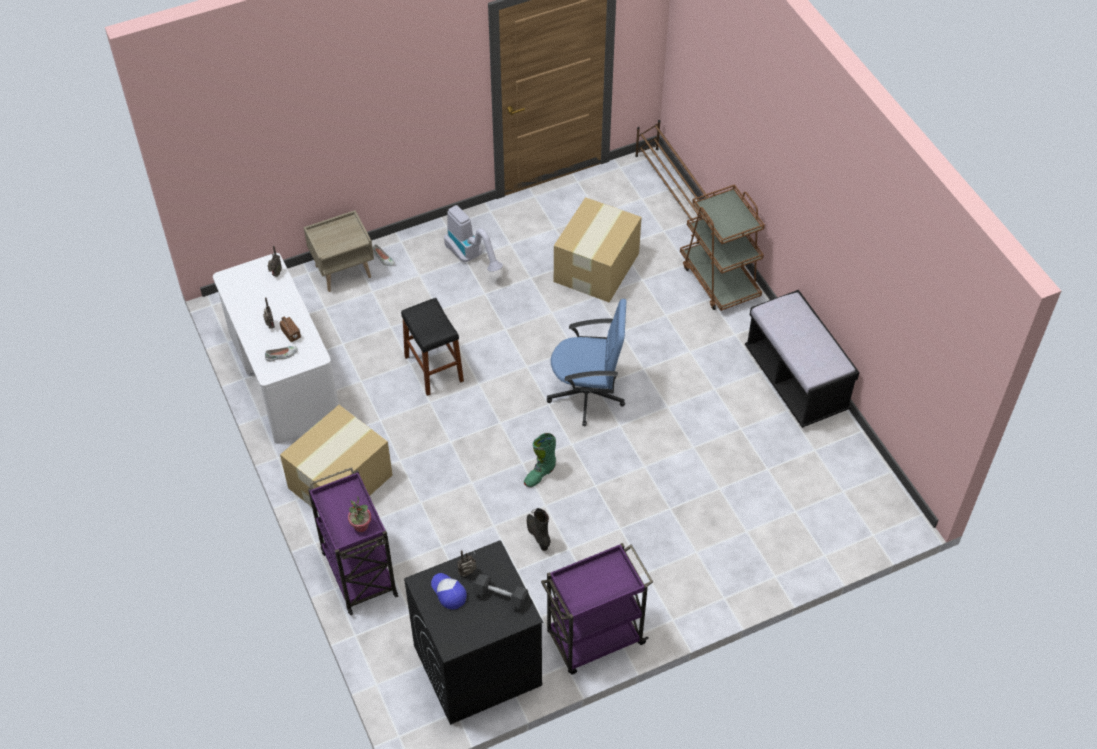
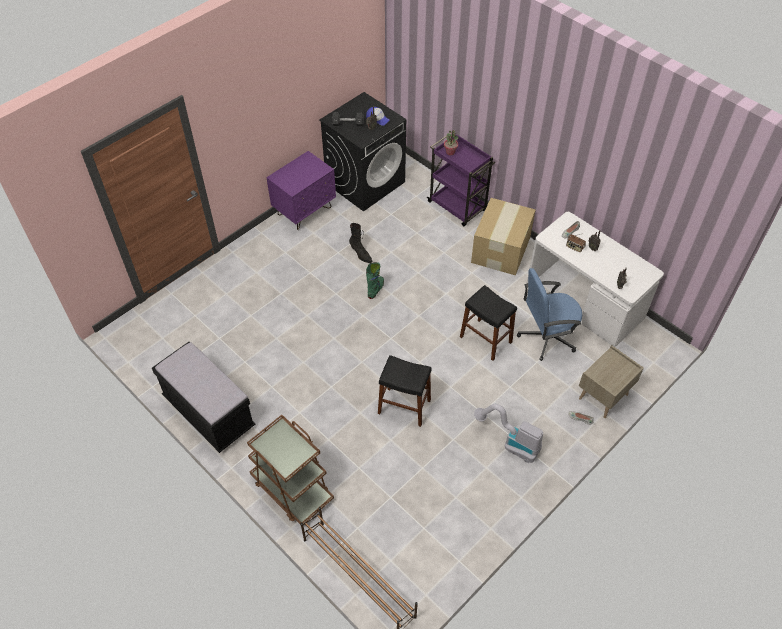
camera: 160 degrees right, 0 degrees up
purple cart [541,543,653,674] -> purple nightstand [266,151,336,230]
blue office chair [547,299,627,426] -> blue office chair moved to [517,268,582,361]
cardboard box [554,197,642,302] -> none
none -> black stool [378,355,432,427]

